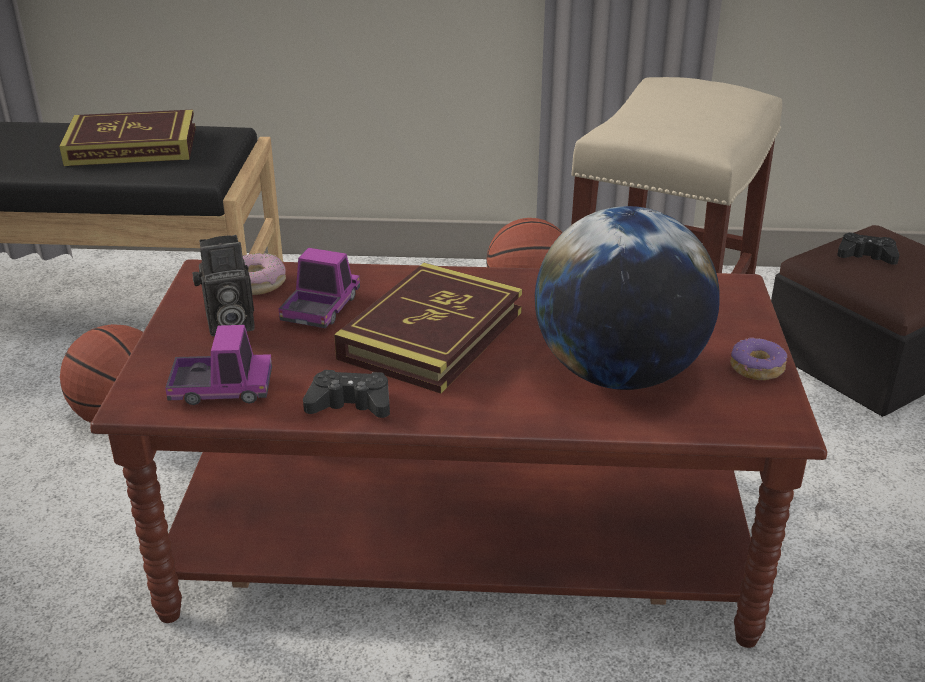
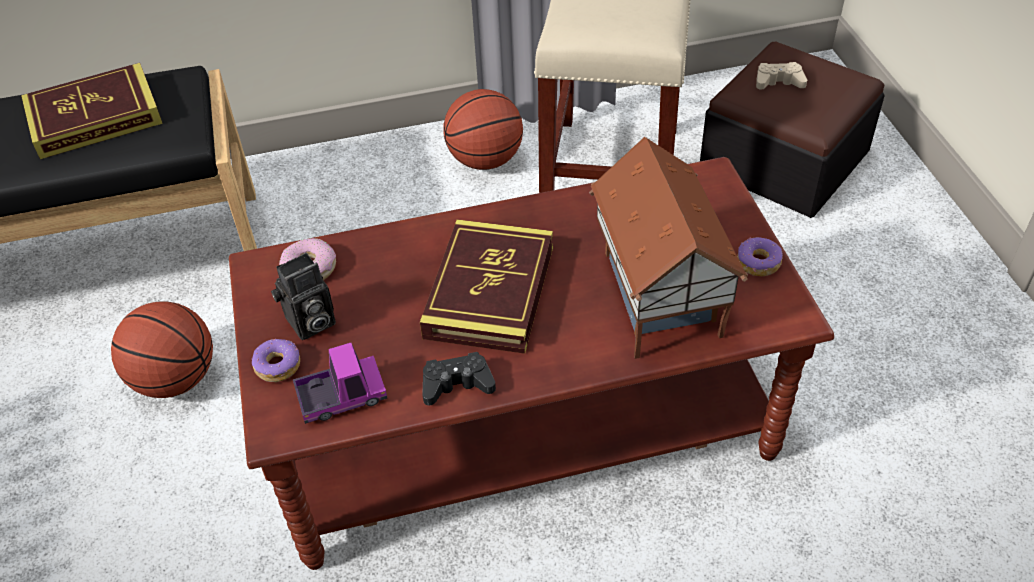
camera: 15 degrees left, 15 degrees up
toy truck [279,248,360,328] -> none
globe [535,206,720,390] -> toy house [589,137,748,359]
black game controller [837,232,899,265] -> beige game controller [756,62,807,90]
none -> donut [252,339,300,382]

